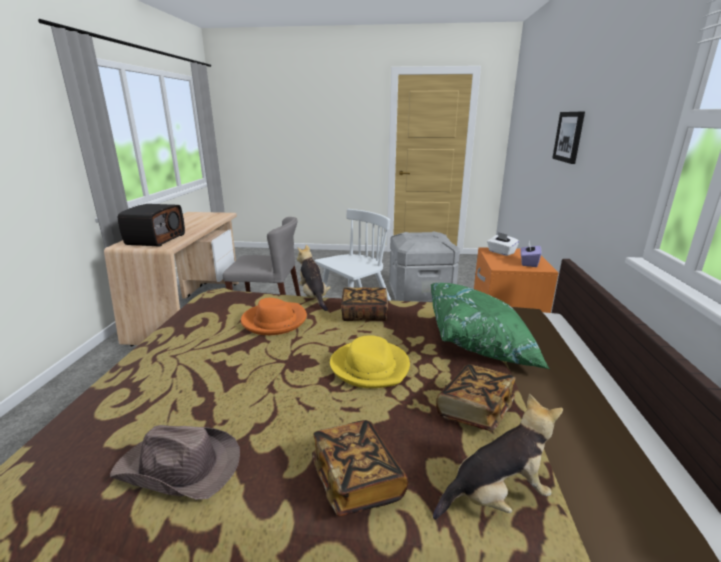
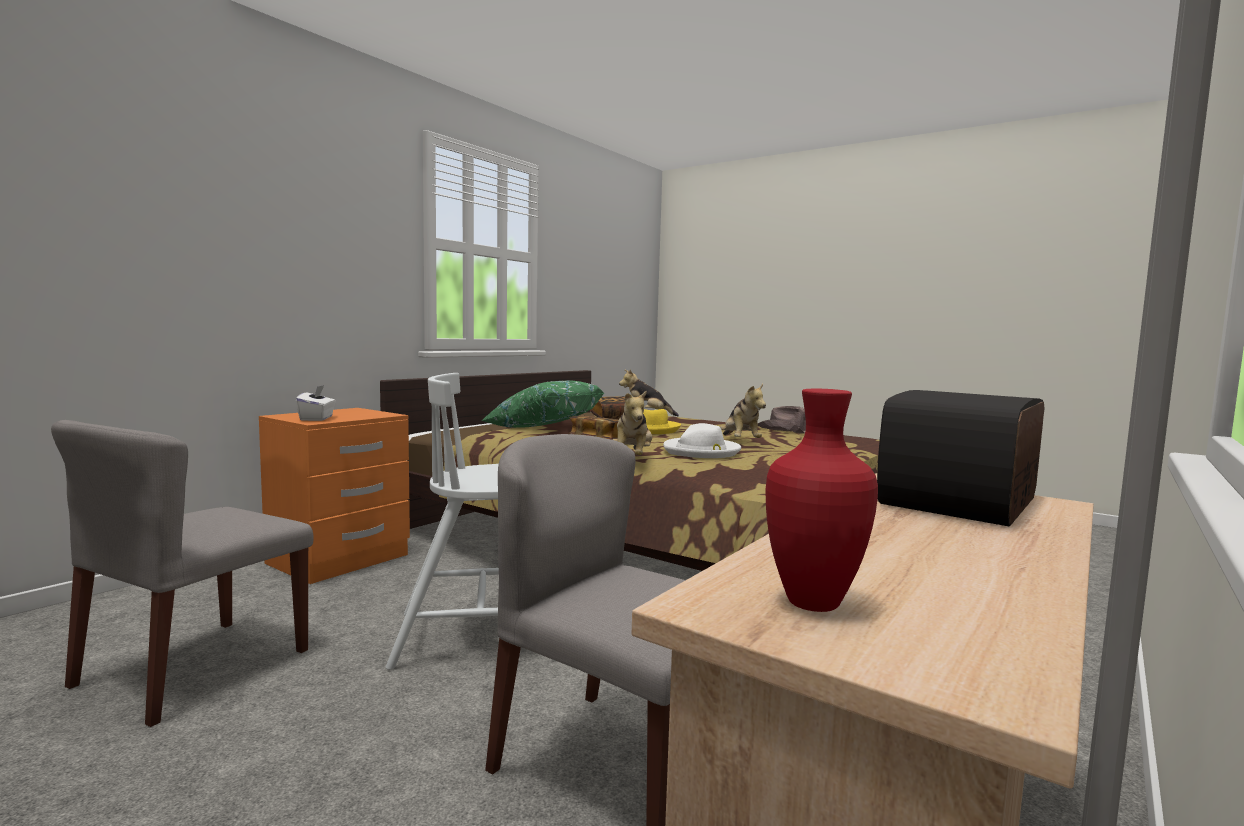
camera: 150 degrees left, 15 degrees down
orange hat [241,298,307,335] -> white hat [663,423,741,458]
book [312,420,409,517] -> none
grey storage box [389,231,460,302] -> grey chair [51,420,314,727]
purple tissue box [520,241,541,267] -> none
picture [552,112,585,164] -> none
none -> plush toy [720,384,766,438]
none -> red vase [766,388,878,612]

